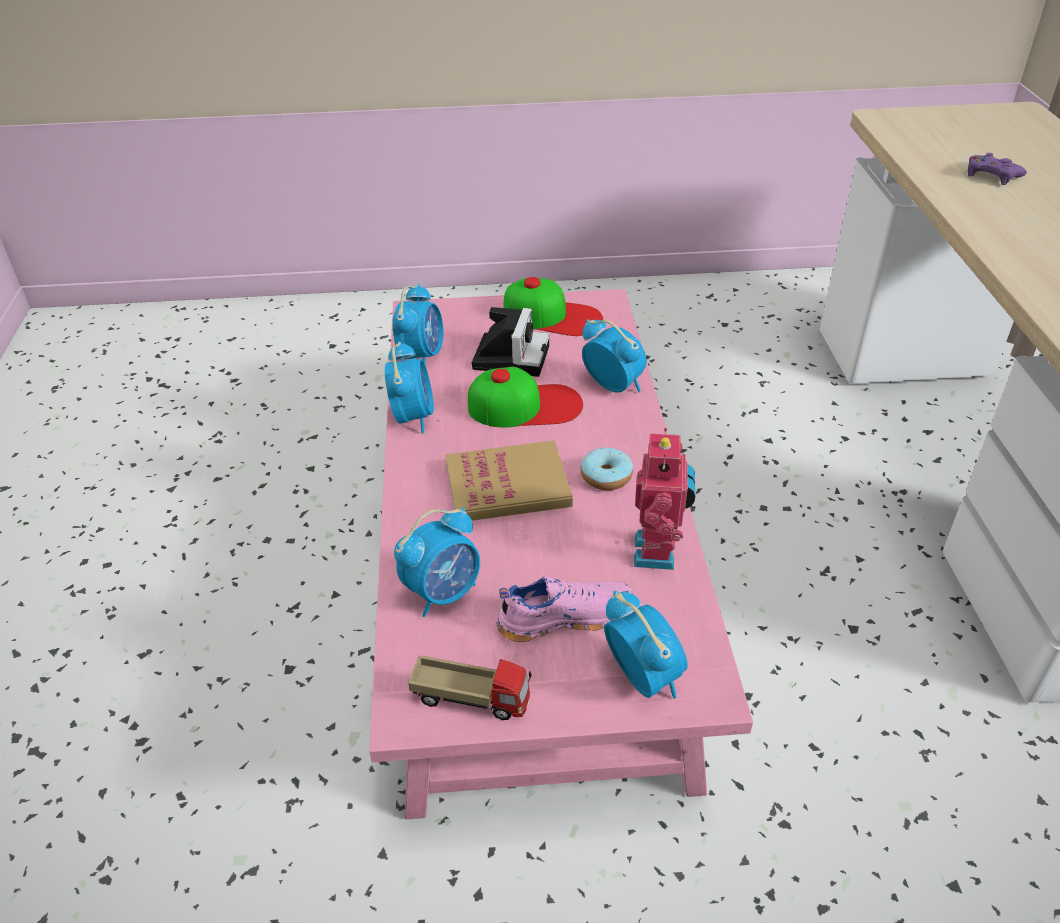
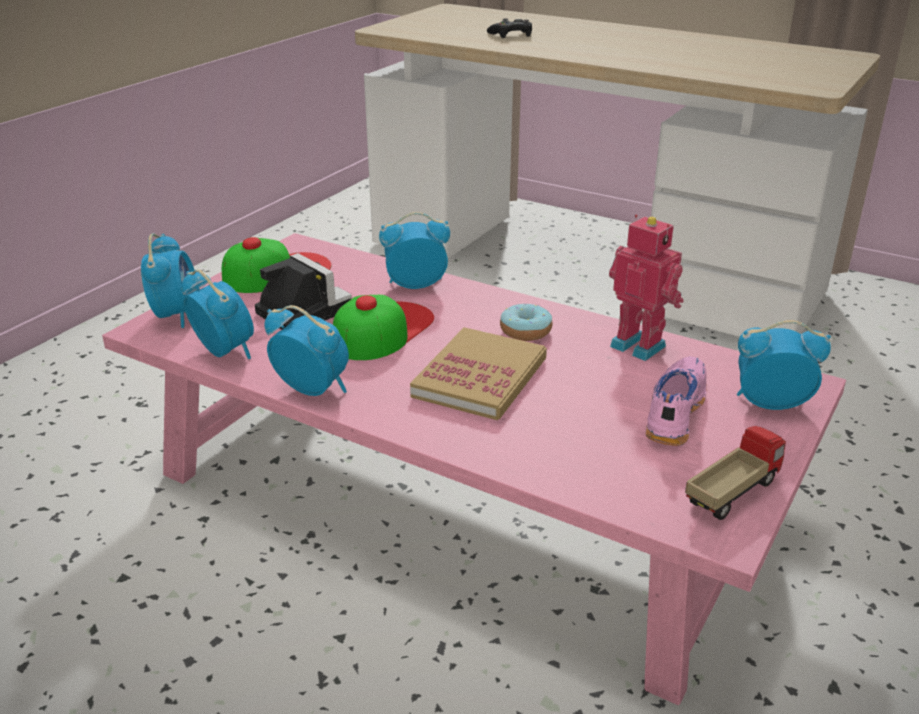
camera: 55 degrees left, 10 degrees down
alarm clock [394,508,480,617] -> alarm clock moved to [141,233,198,328]
purple game controller [968,153,1027,185] -> black game controller [487,18,532,38]

